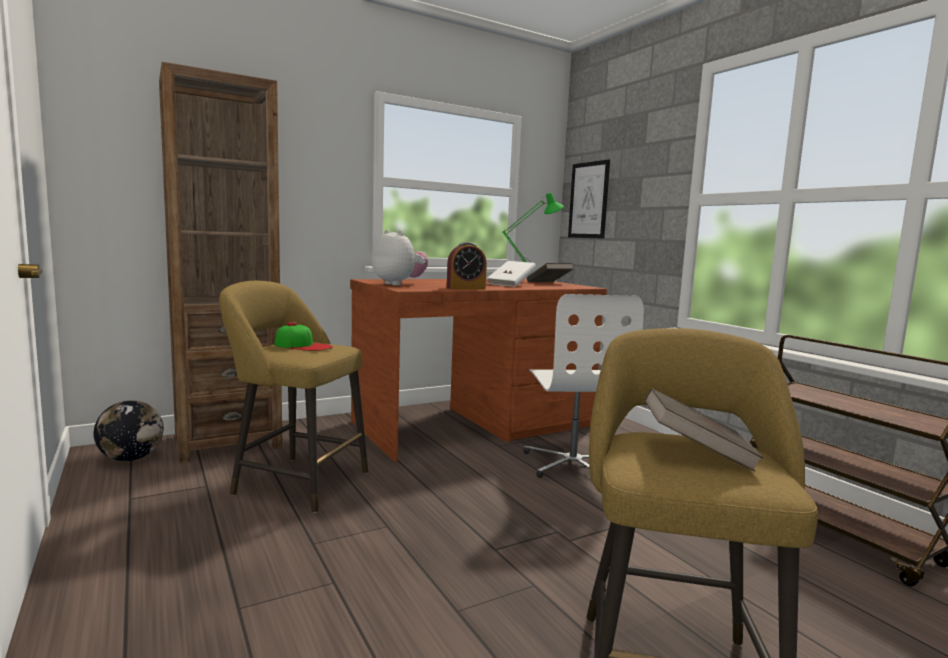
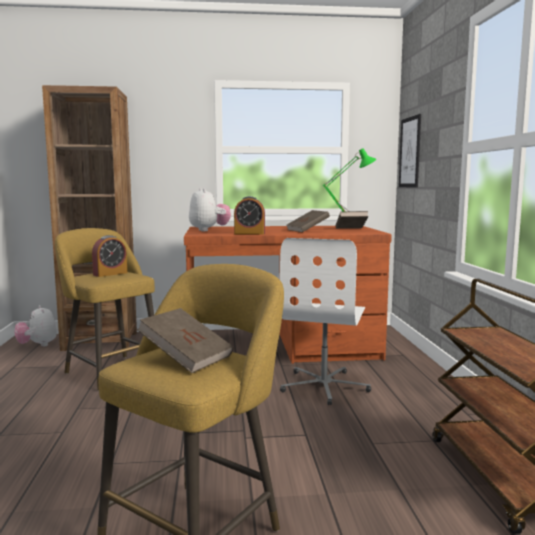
camera: 25 degrees right, 0 degrees up
globe [94,400,164,461] -> plush toy [15,305,57,347]
cap [275,322,333,351] -> alarm clock [92,235,127,277]
white book [487,261,536,287] -> brown book [287,210,330,232]

